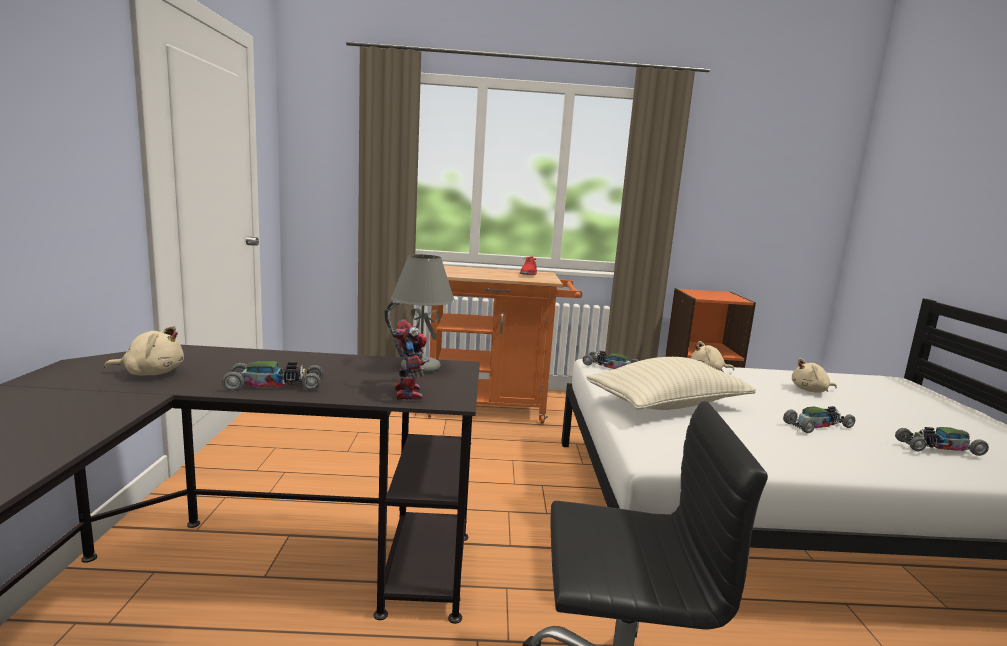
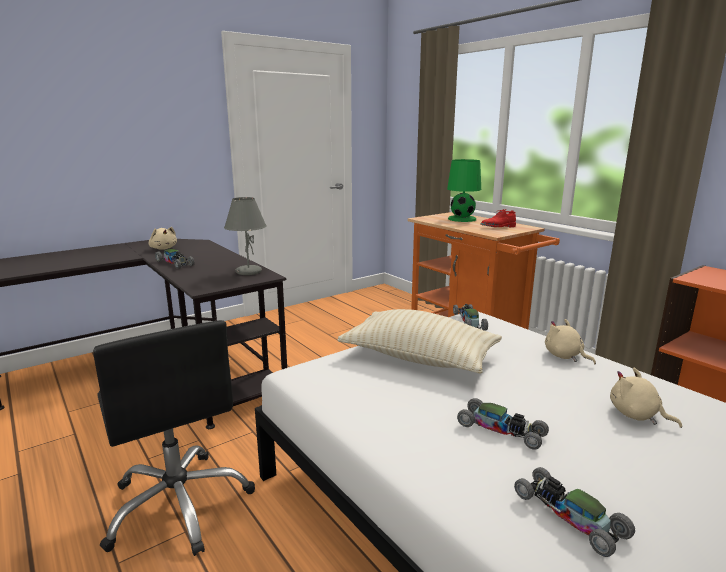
camera: 55 degrees right, 5 degrees up
toy robot [384,301,429,400] -> none
none -> green table lamp [447,159,481,222]

